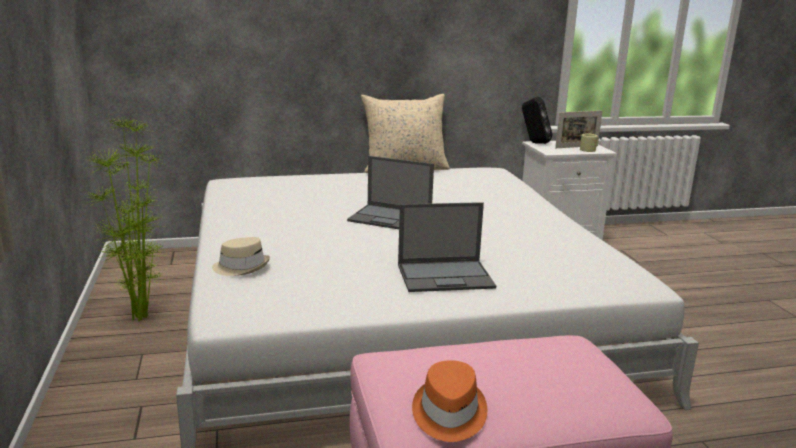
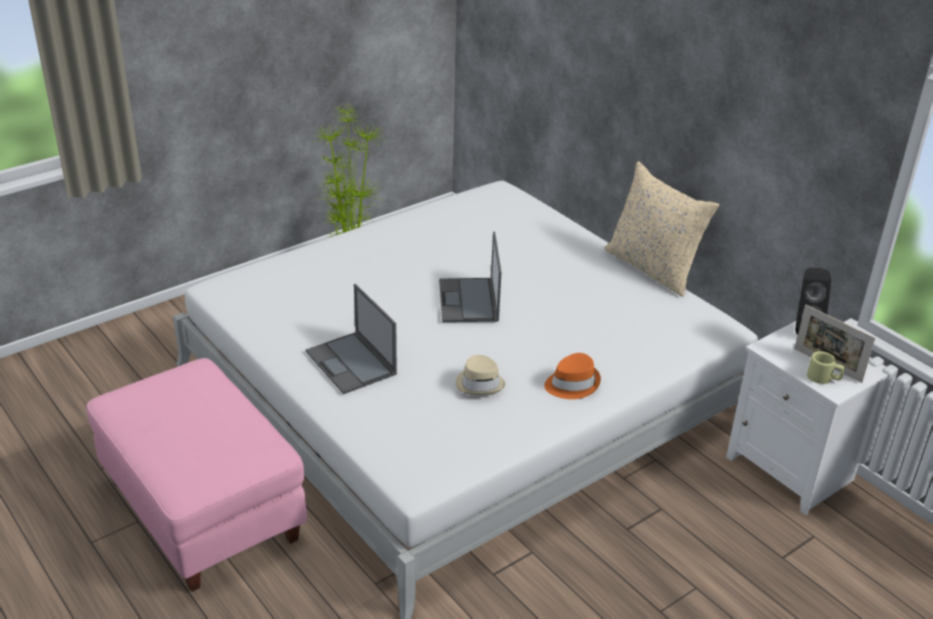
camera: 65 degrees right, 15 degrees up
beige hat [212,237,270,276] -> beige hat moved to [456,355,505,396]
orange hat [412,360,487,442] -> orange hat moved to [544,353,601,399]

